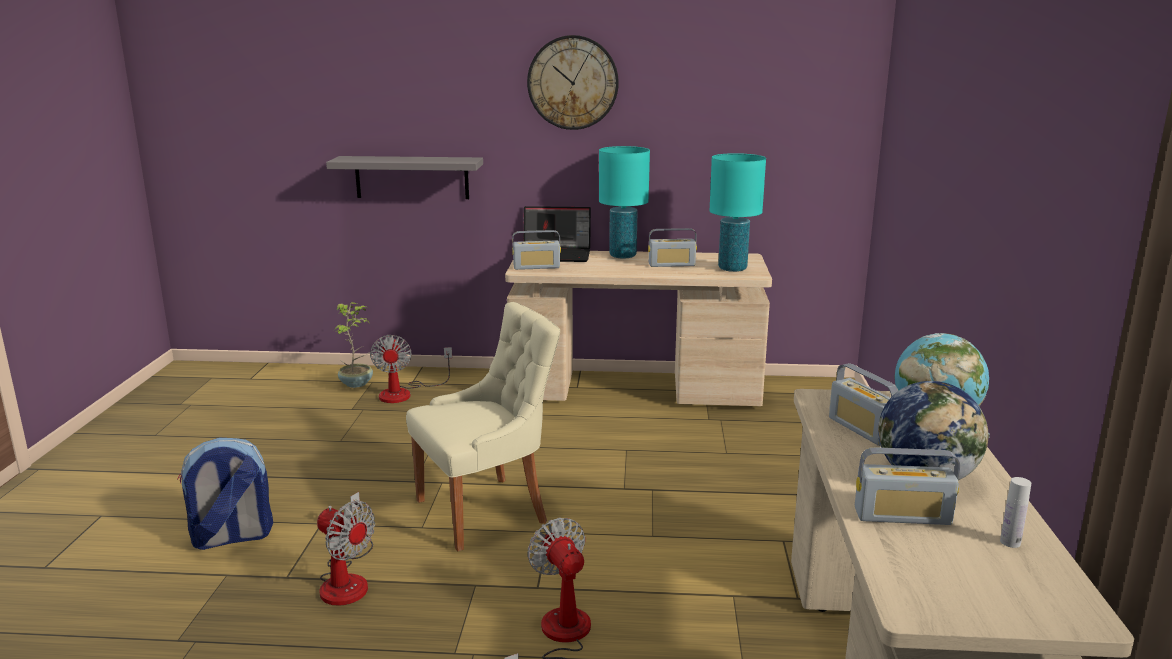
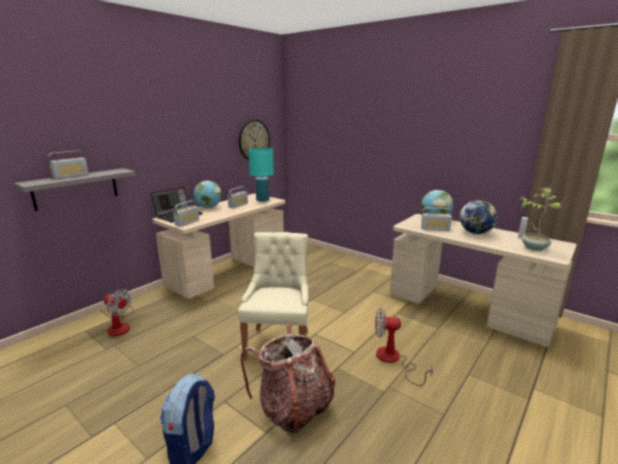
camera: 55 degrees left, 0 degrees up
fan [317,492,375,606] -> backpack [240,322,335,433]
potted plant [334,302,373,388] -> potted plant moved to [519,186,563,251]
wall clock [527,35,619,130] -> wall clock moved to [239,120,270,160]
turquoise table lamp [599,146,650,259] -> globe [194,181,222,208]
radio [855,447,960,525] -> radio moved to [48,150,88,179]

